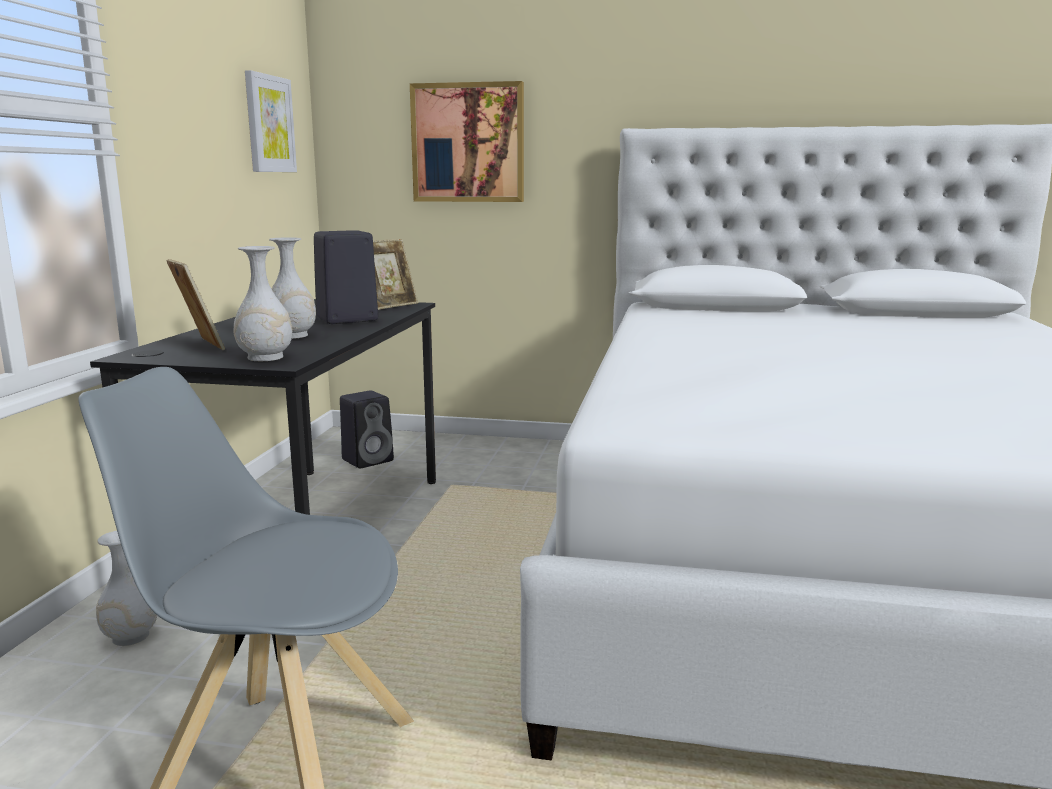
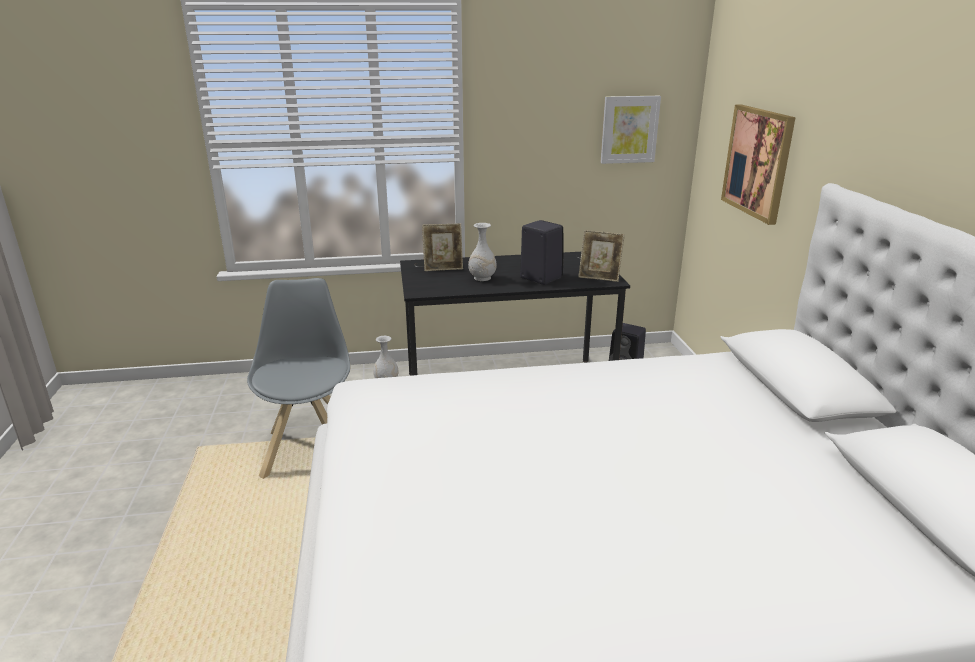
camera: 70 degrees right, 10 degrees up
picture frame [167,259,225,350] -> picture frame turned 45 degrees clockwise [422,224,463,271]
white vase [233,246,292,361] -> none

